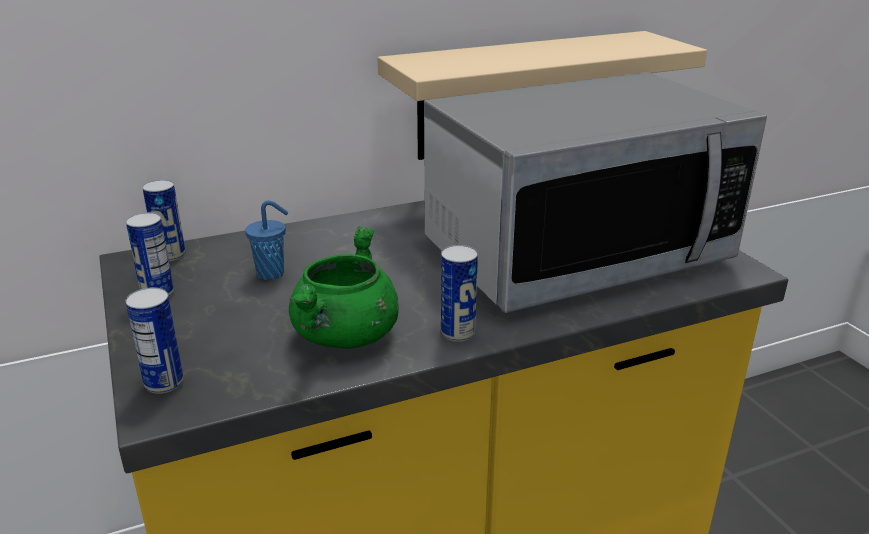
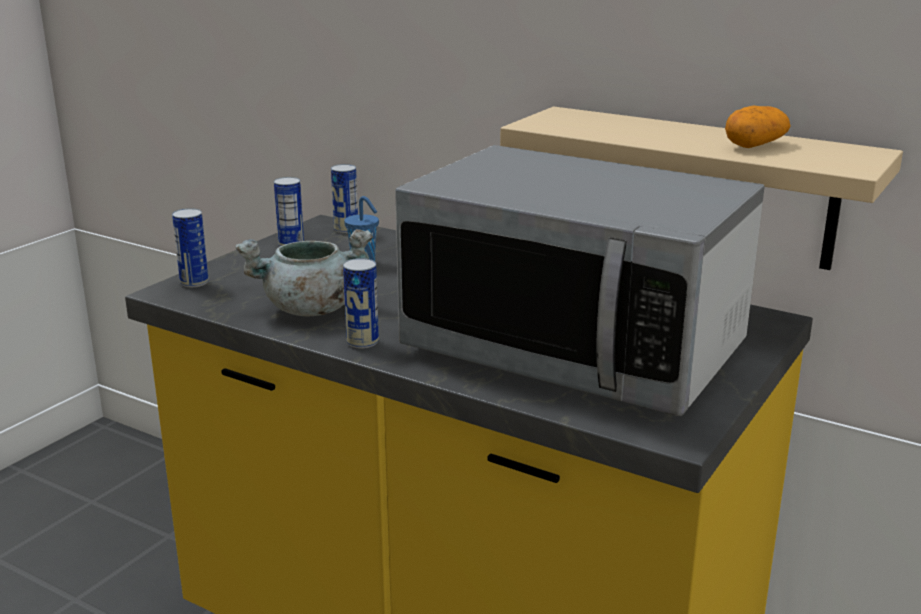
camera: 55 degrees right, 5 degrees down
green cooking pot [289,227,399,348] -> grey cooking pot [236,229,373,316]
none -> potato [725,105,790,148]

